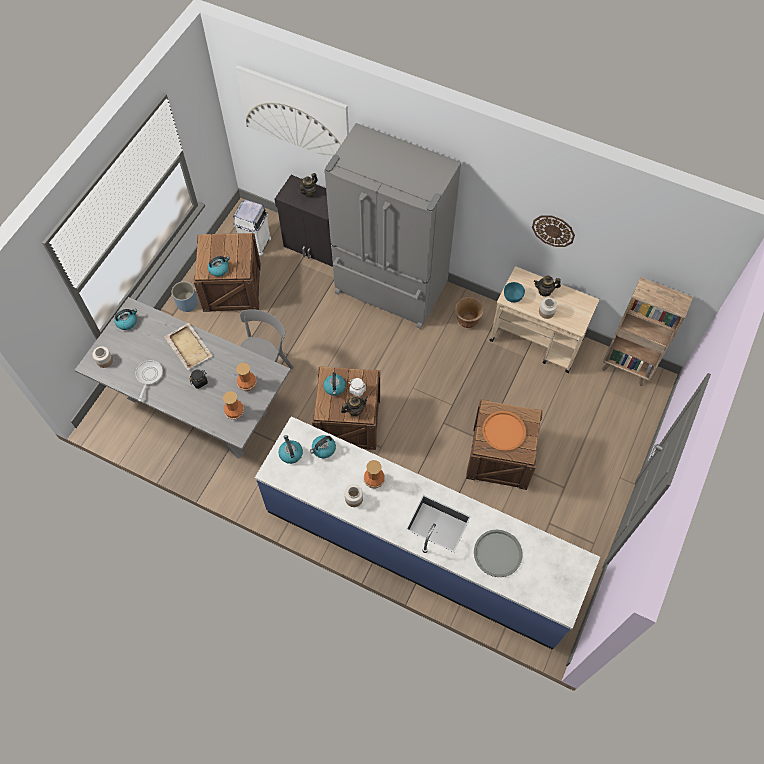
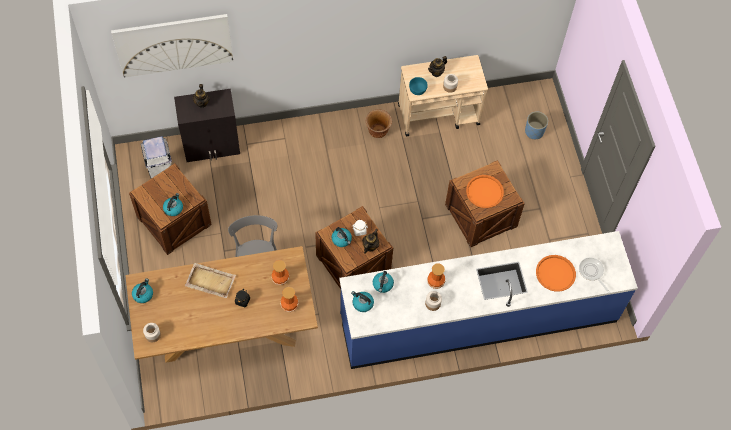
camera: 40 degrees left, 0 degrees up
grey dining table [75,297,291,459] -> brown dining table [125,246,318,363]
frying pan [135,360,163,401] -> frying pan moved to [579,257,611,294]
blue planter [172,281,198,312] -> blue planter moved to [525,112,548,139]
grey fridge [324,123,461,329] -> none
grey tray [474,530,523,577] -> orange tray [536,255,576,292]
wall clock [532,215,575,247] -> none
brown bookcase [602,277,693,386] -> none

